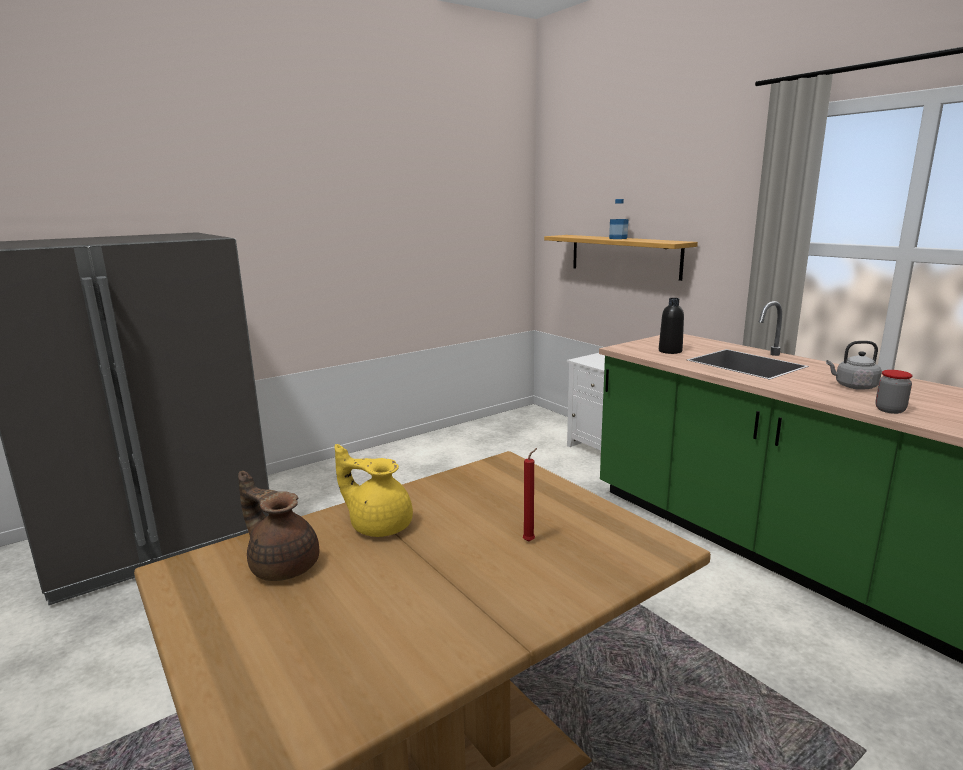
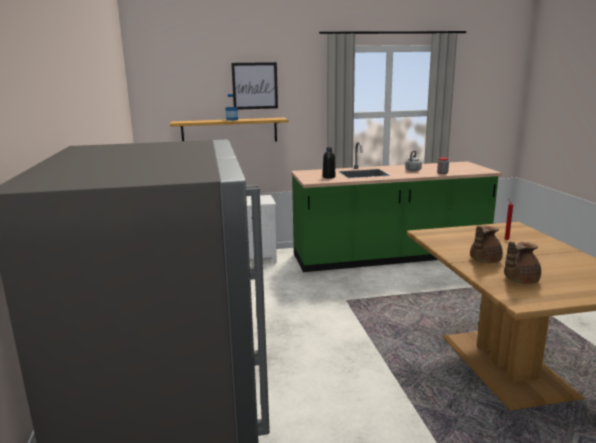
camera: 65 degrees left, 0 degrees up
yellow teapot [335,444,413,537] -> brown teapot [470,226,503,263]
none -> picture [231,62,278,110]

